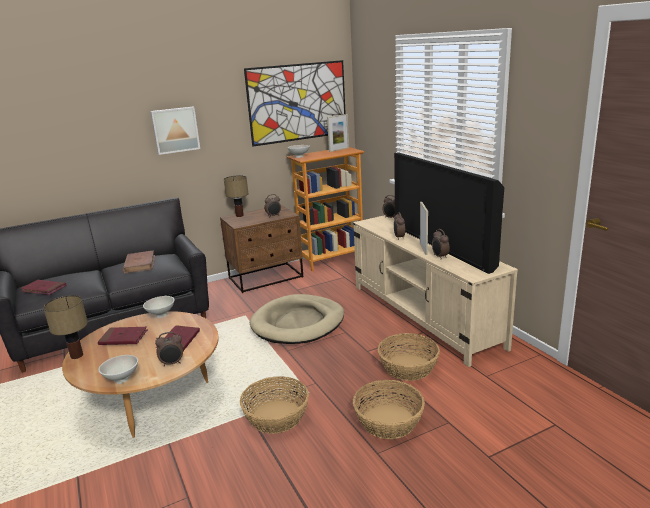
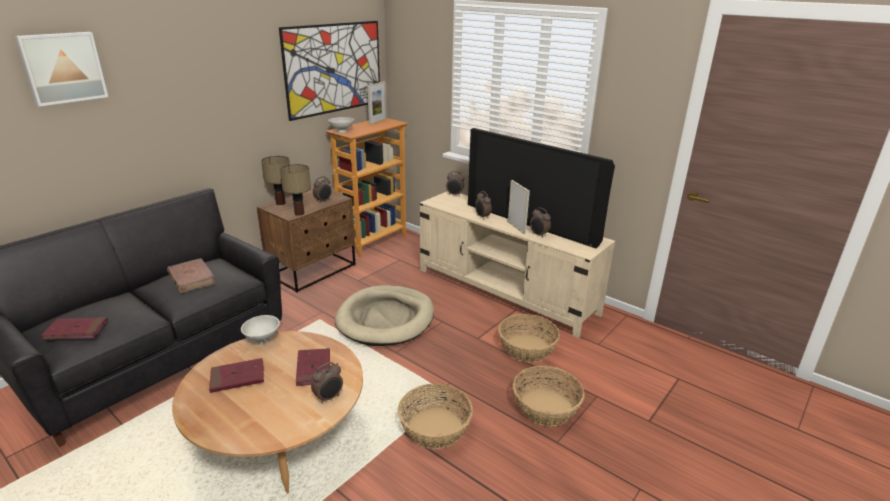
camera: 25 degrees left, 5 degrees up
table lamp [43,295,88,359] -> table lamp moved to [280,164,311,216]
white bowl [98,355,138,384] -> none
picture [150,107,200,155] -> picture moved to [15,32,108,106]

